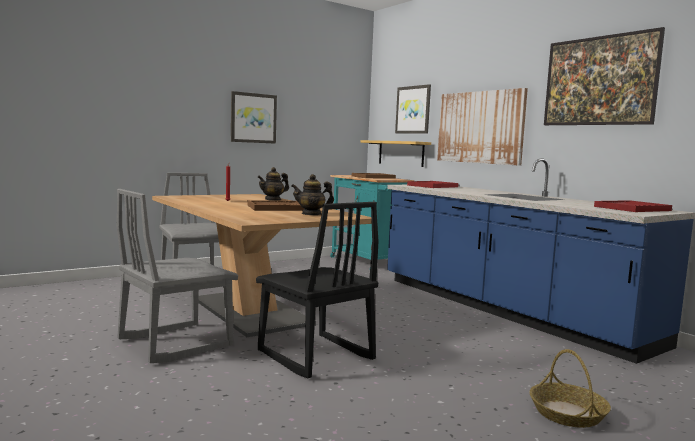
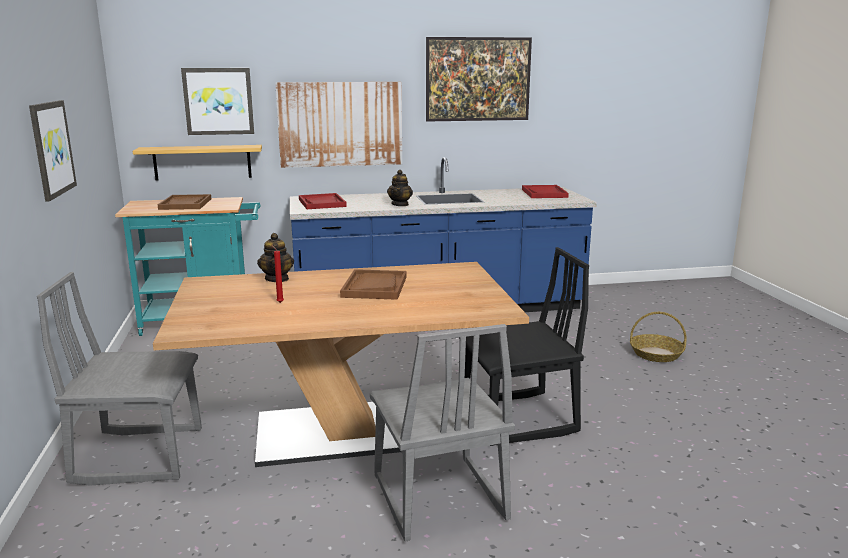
camera: 65 degrees left, 10 degrees up
teapot [291,174,334,215] -> teapot moved to [387,170,413,206]

